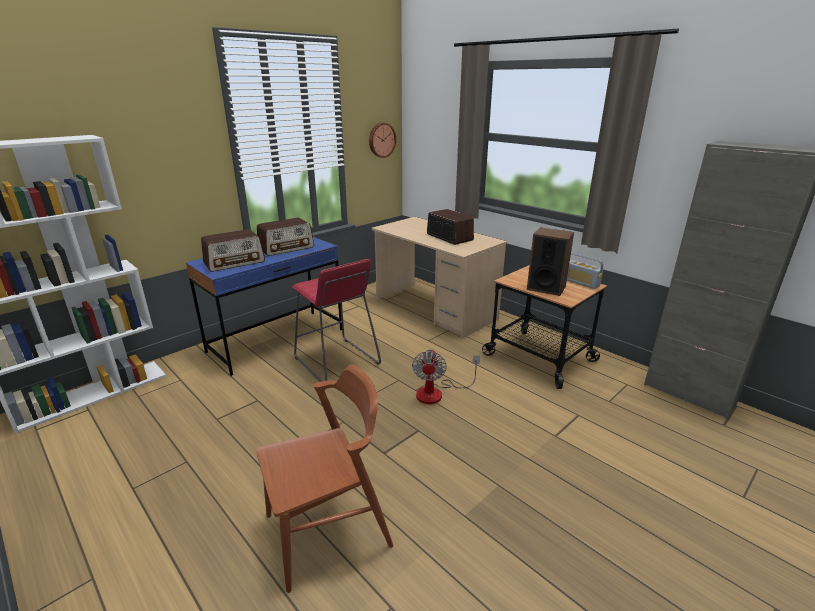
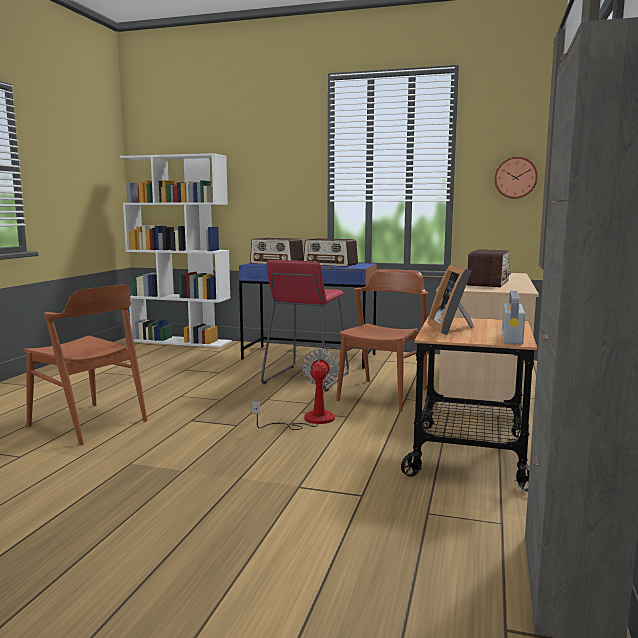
camera: 60 degrees right, 15 degrees down
fan [412,349,480,404] -> fan turned 120 degrees clockwise [251,349,340,430]
speaker [527,228,574,296] -> picture frame [428,264,474,335]
none -> brown chair [336,269,428,412]

